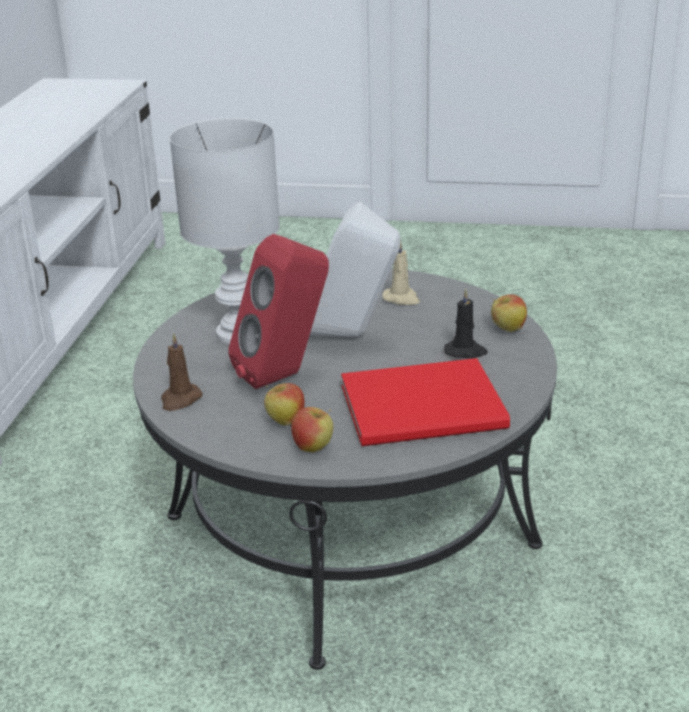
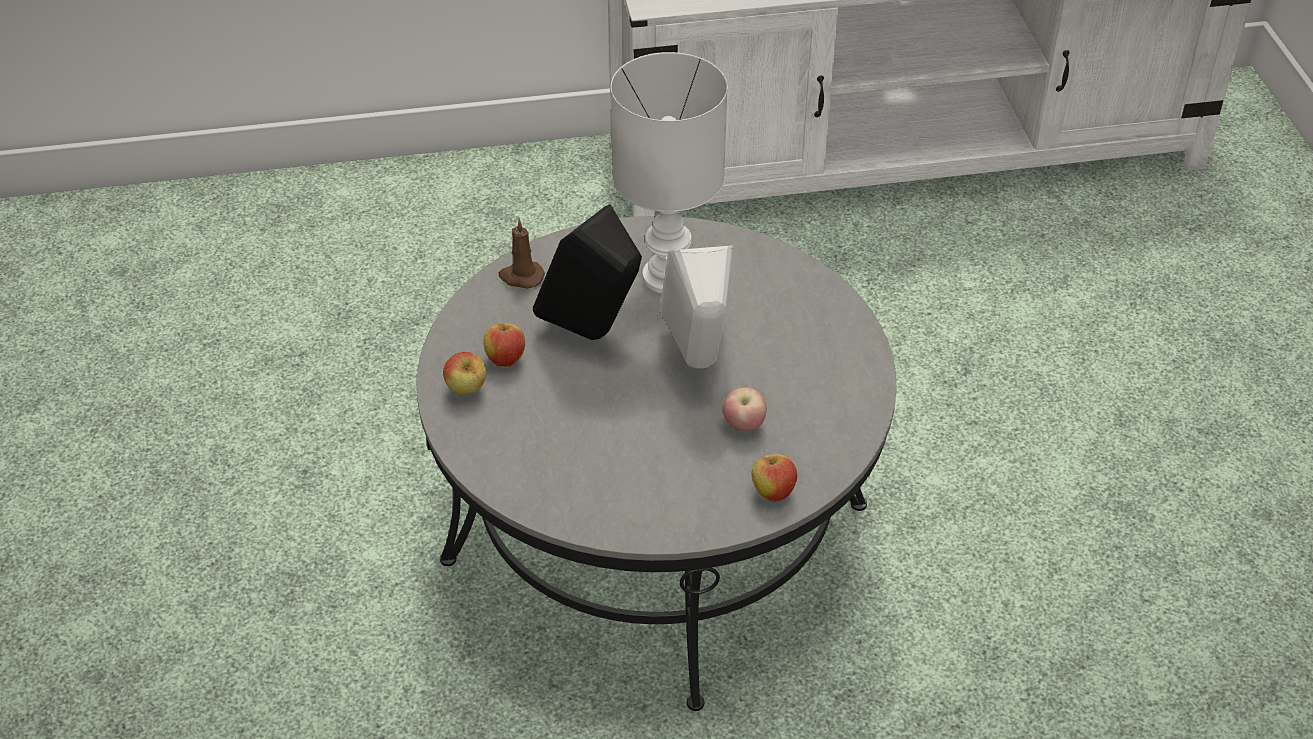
camera: 70 degrees right, 15 degrees up
red speaker [228,234,329,389] -> black speaker [533,204,642,340]
red book [341,358,510,446] -> none
beige candle [382,239,420,305] -> none
black candle [444,289,488,358] -> none
none -> apple [722,387,767,431]

